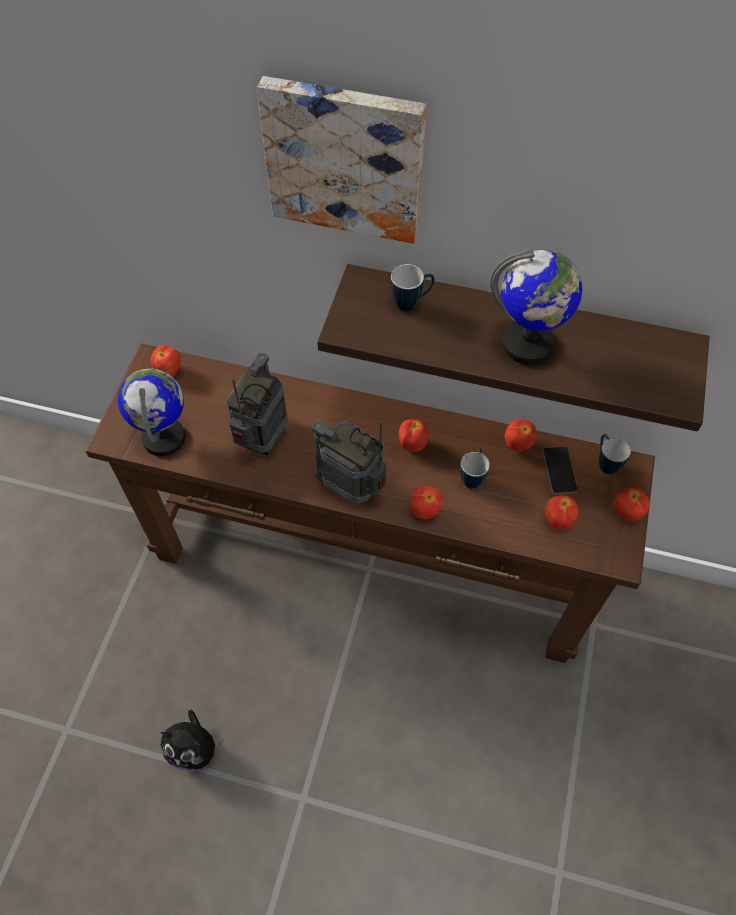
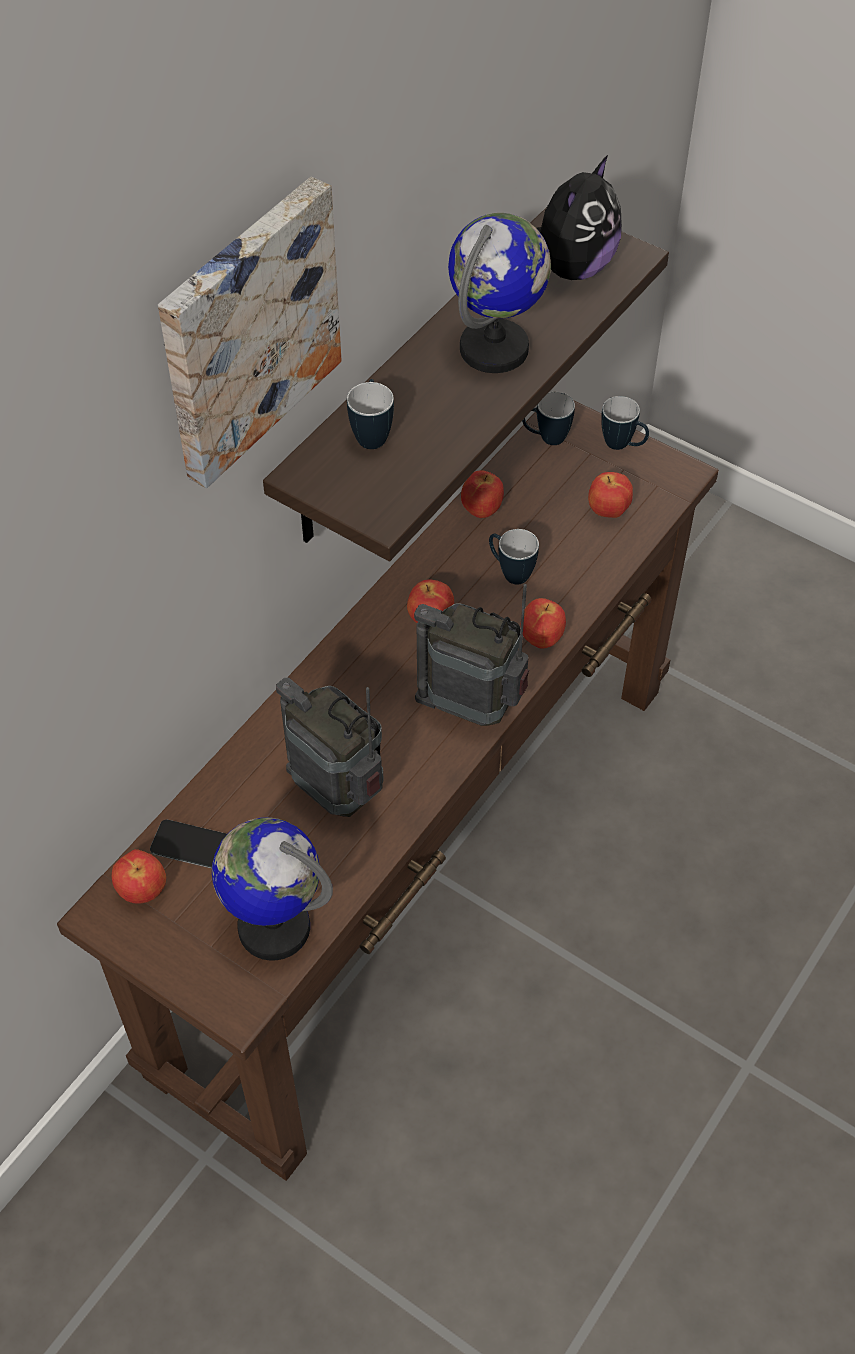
camera: 70 degrees left, 5 degrees down
plush toy [161,709,224,771] -> plush toy moved to [536,155,622,280]
radio [311,420,386,504] -> radio turned 60 degrees clockwise [414,584,529,726]
phone [543,447,577,494] -> phone moved to [150,820,227,869]
apple [614,487,650,522] -> mug [601,396,649,450]

